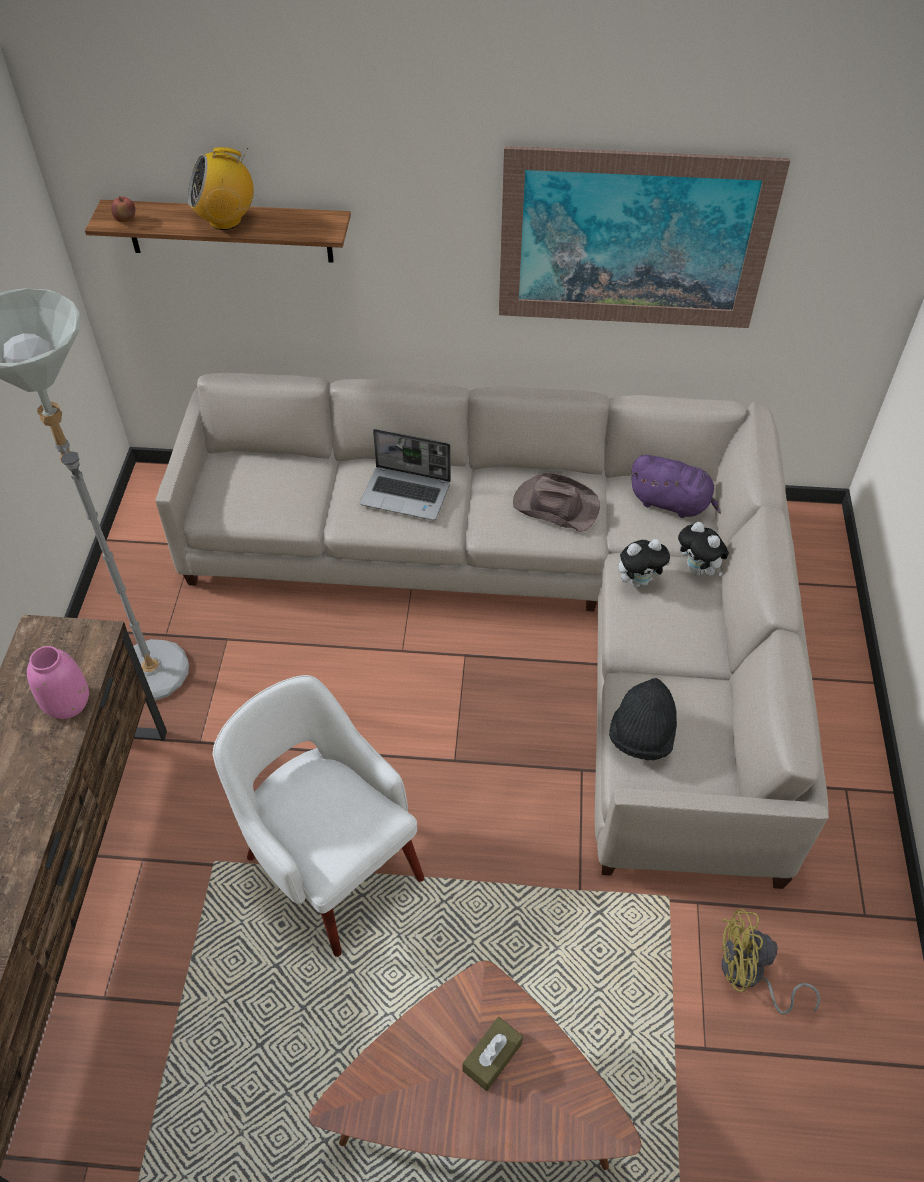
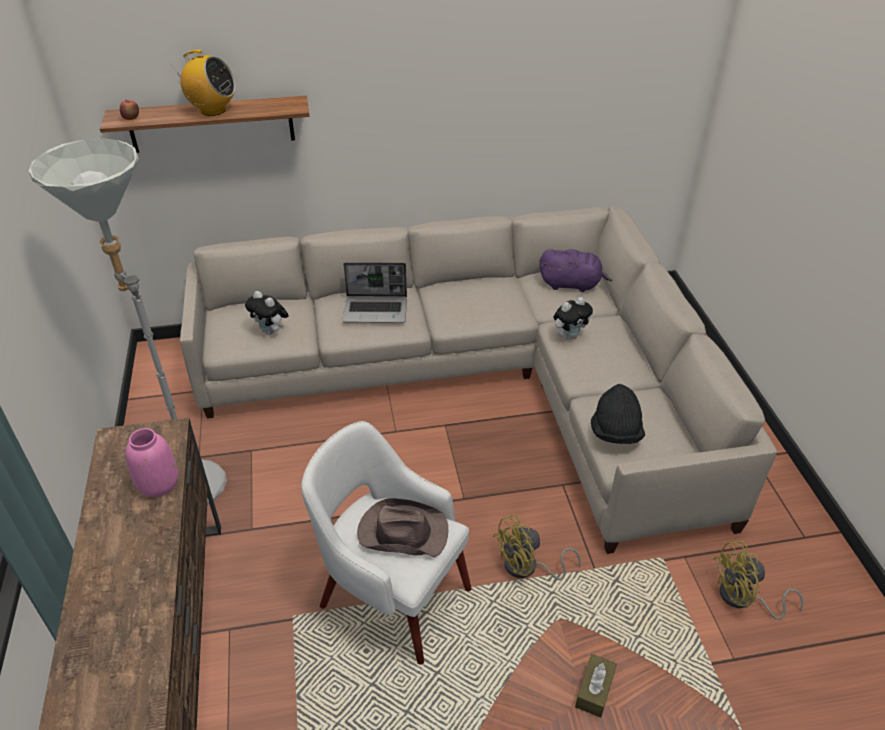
camera: 15 degrees left, 10 degrees down
radio [188,147,254,230] -> radio turned 135 degrees counterclockwise [172,50,236,116]
picture [499,146,790,328] -> none
brown hat [513,473,600,532] -> brown hat moved to [357,498,448,558]
plush toy [678,522,729,576] -> plush toy moved to [245,291,289,335]
none -> yellow fan [493,514,581,580]

